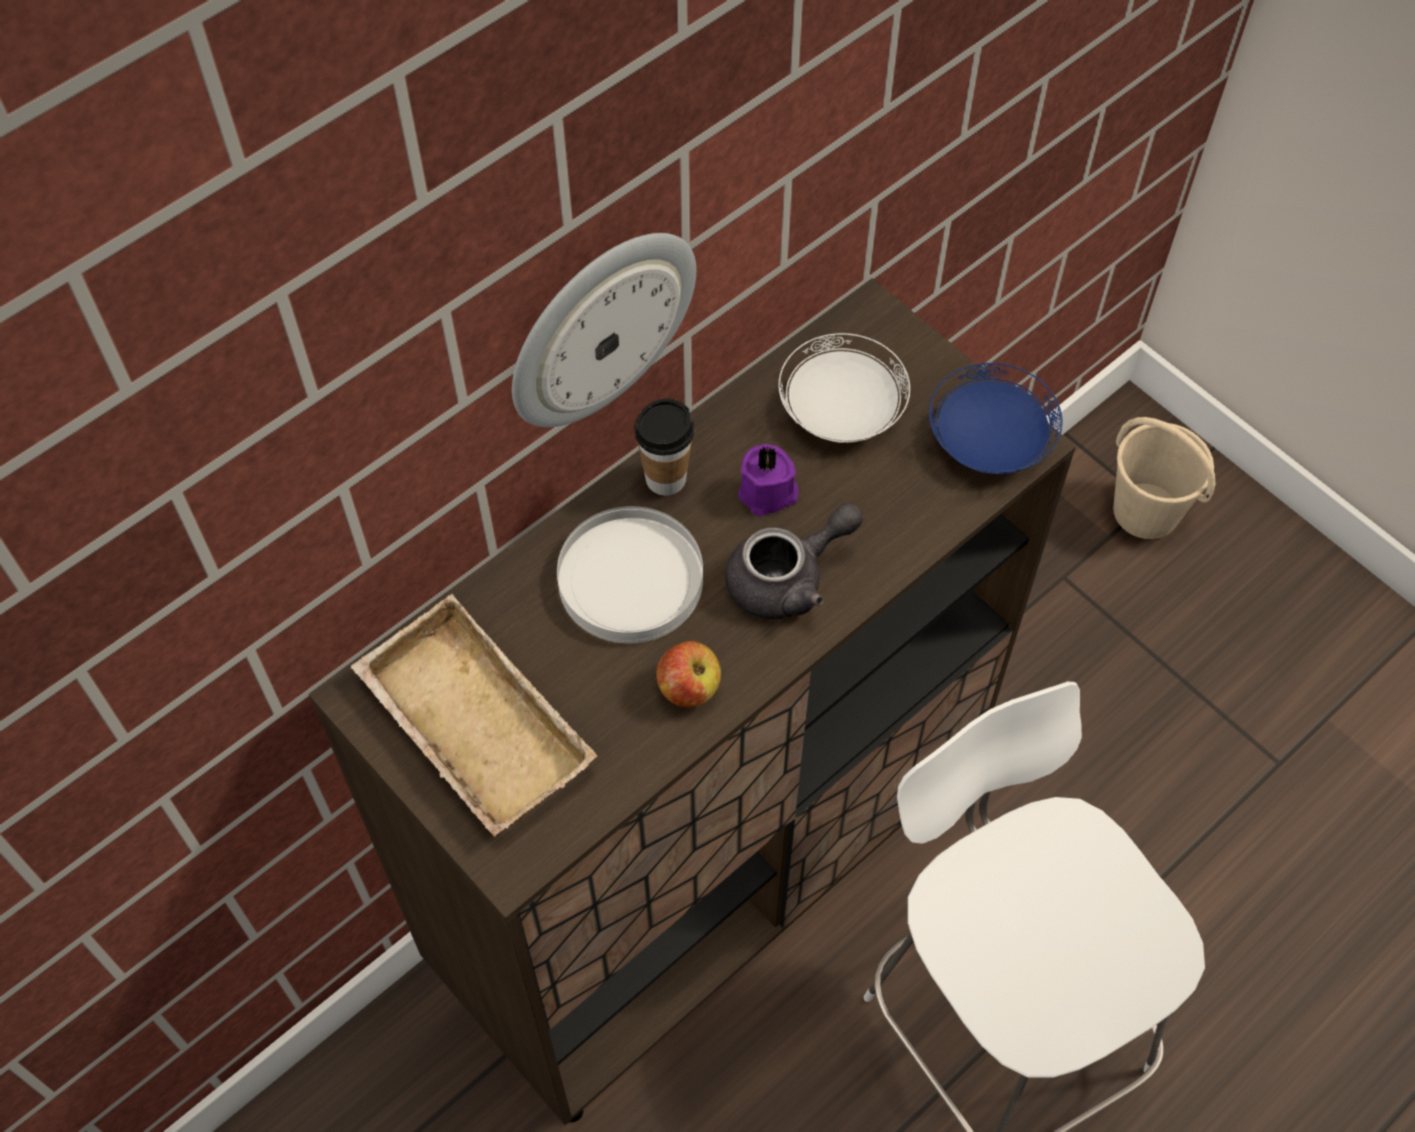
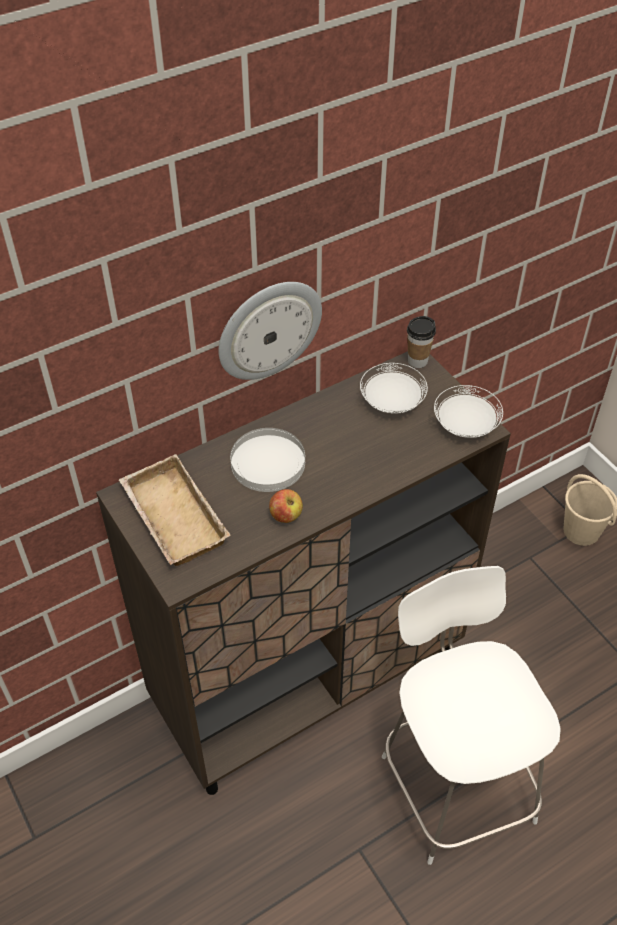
camera: 10 degrees right, 10 degrees down
cup [634,399,694,496] -> cup moved to [407,316,436,368]
grey teapot [725,503,863,619] -> none
purple candle [738,444,799,516] -> none
blue plate [929,363,1062,474] -> white plate [434,385,503,438]

